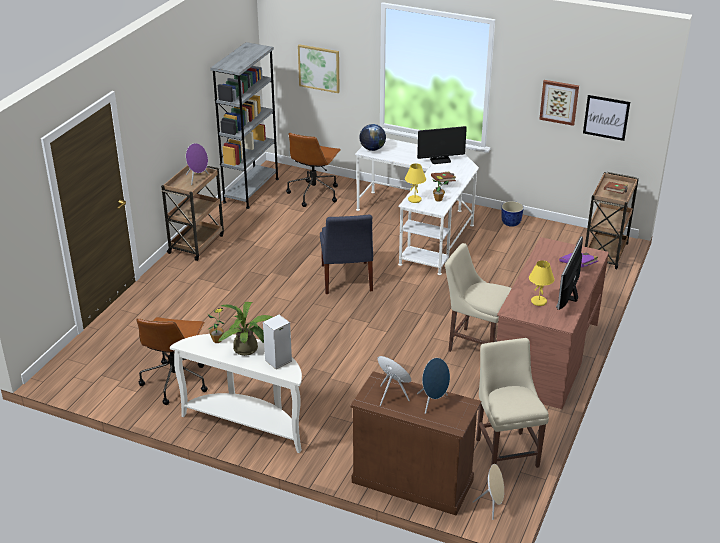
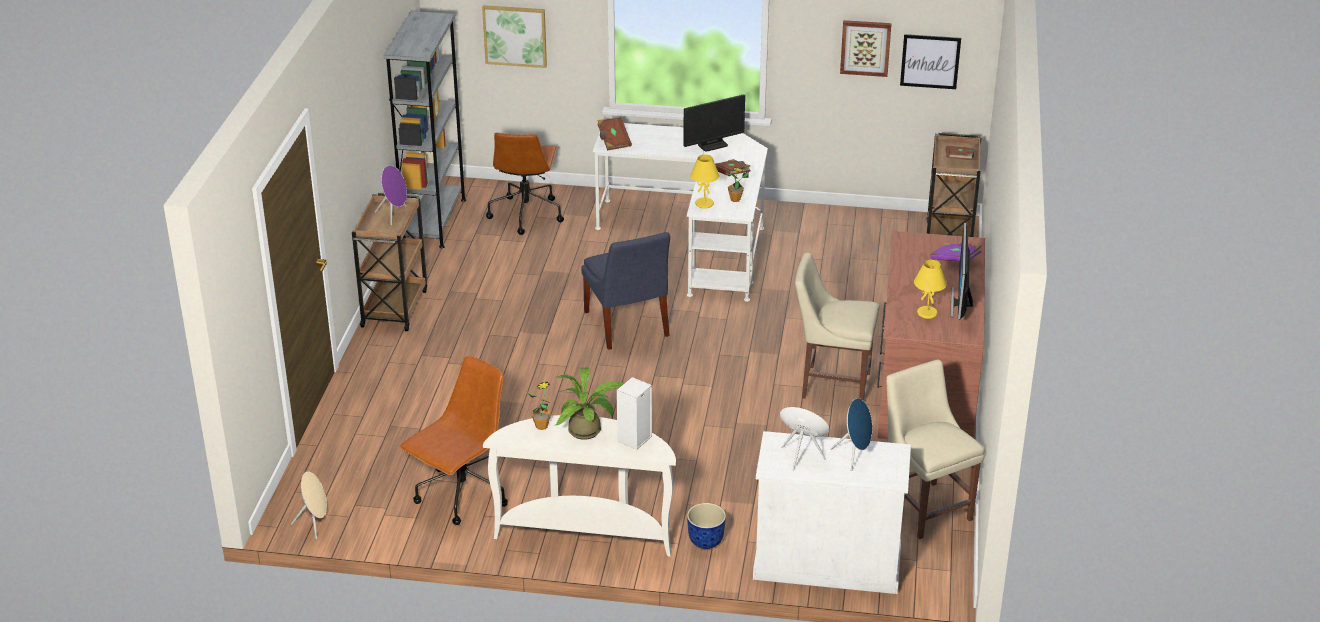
camera: 15 degrees left, 0 degrees up
brown office chair [136,317,208,405] -> brown office chair turned 135 degrees counterclockwise [400,356,508,525]
brown cabinet [350,371,481,515] -> white cabinet [753,431,911,594]
globe [359,124,386,151] -> brown book [597,117,632,151]
beige speaker [473,464,504,520] -> beige speaker moved to [291,471,327,539]
planter [501,201,524,227] -> planter moved to [687,503,726,549]

